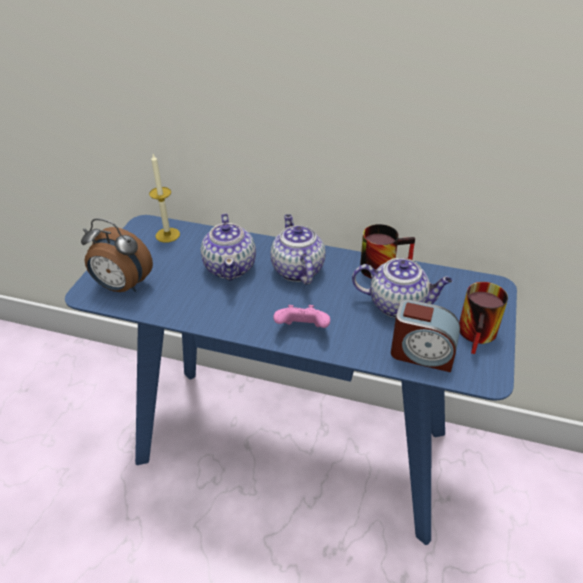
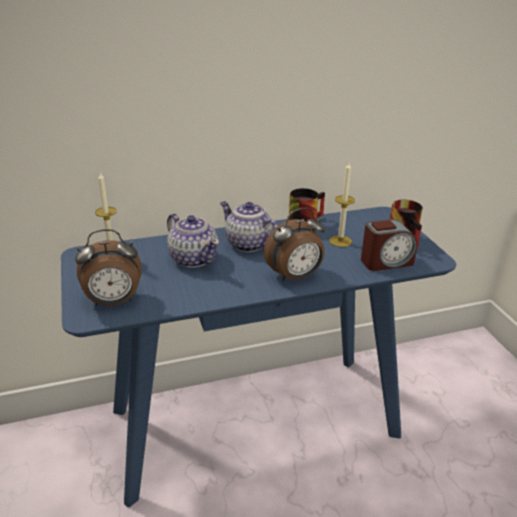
camera: 35 degrees left, 10 degrees down
pink game controller [273,305,330,328] -> alarm clock [264,207,325,282]
teapot [352,258,452,318] -> candle [329,163,355,247]

